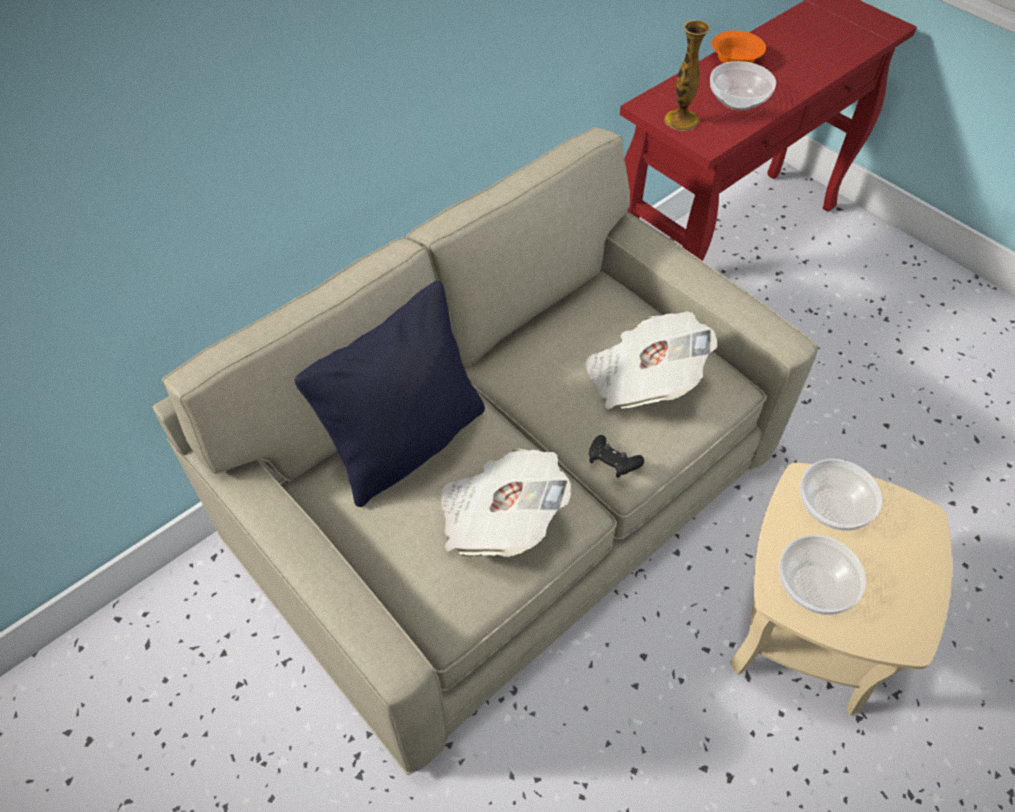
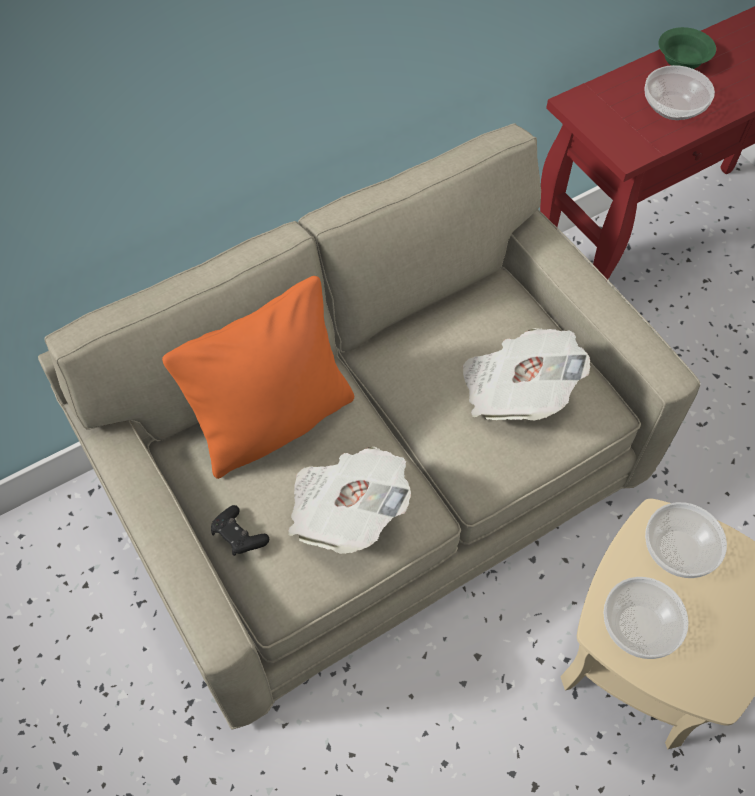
camera: 10 degrees right, 5 degrees up
black pillow [295,281,485,507] -> orange pillow [162,276,354,479]
black game controller [589,435,644,478] -> black game controller moved to [211,505,269,556]
vase [664,20,710,131] -> none
orange bowl [712,31,766,63] -> green bowl [658,27,716,69]

